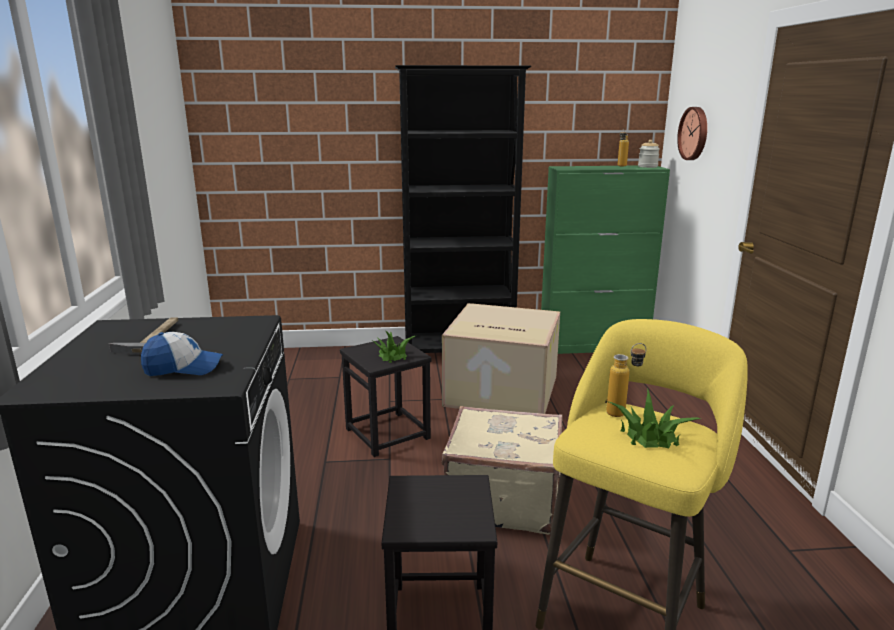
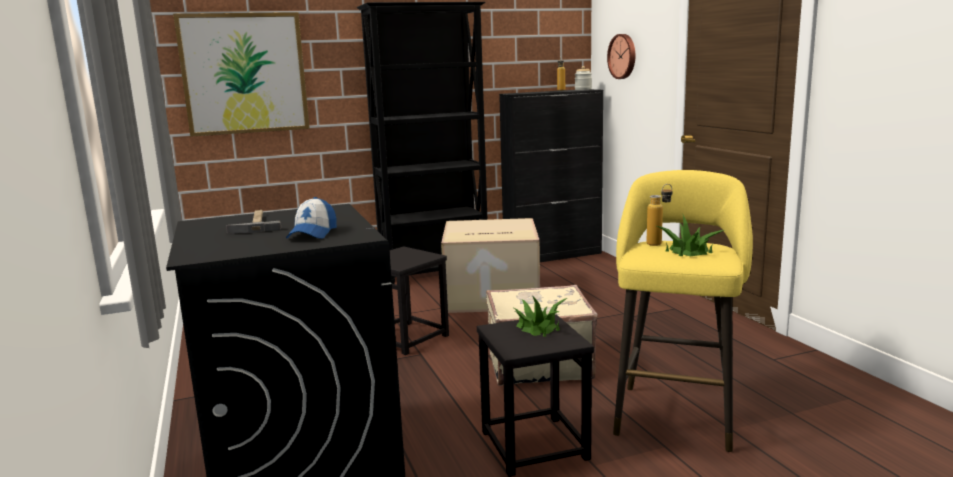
camera: 15 degrees left, 5 degrees down
cap [141,332,223,376] -> cap turned 120 degrees clockwise [286,197,337,239]
potted plant [373,330,415,363] -> potted plant moved to [514,296,567,337]
green cabinet [541,166,670,354] -> black cabinet [499,89,603,262]
none -> picture [173,12,310,137]

